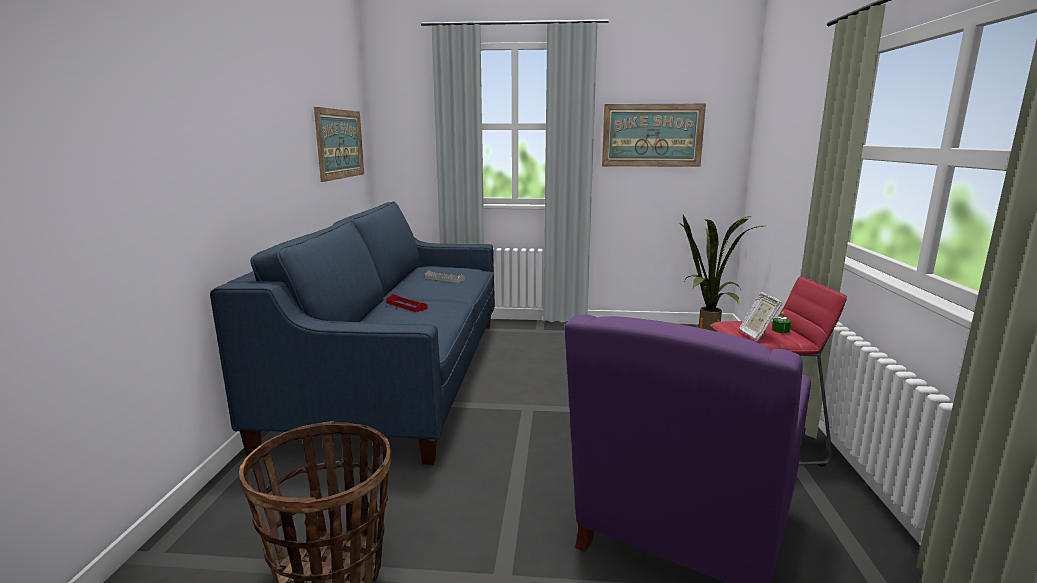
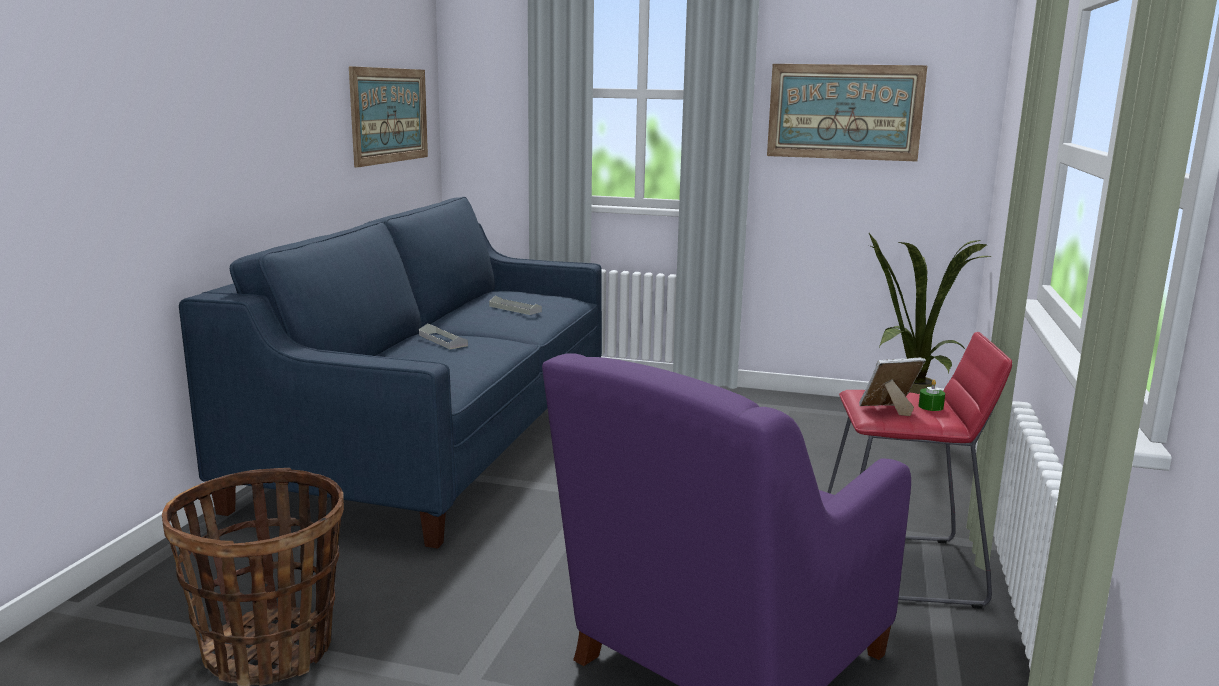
camera: 10 degrees right, 0 degrees up
red tray [386,294,428,312] -> grey tray [419,323,468,349]
picture frame [739,292,783,341] -> picture frame turned 75 degrees clockwise [859,358,926,416]

